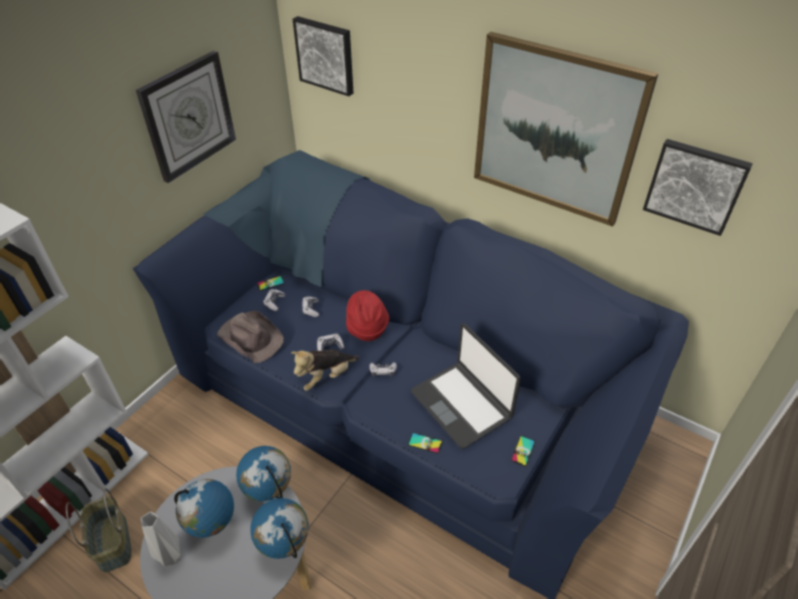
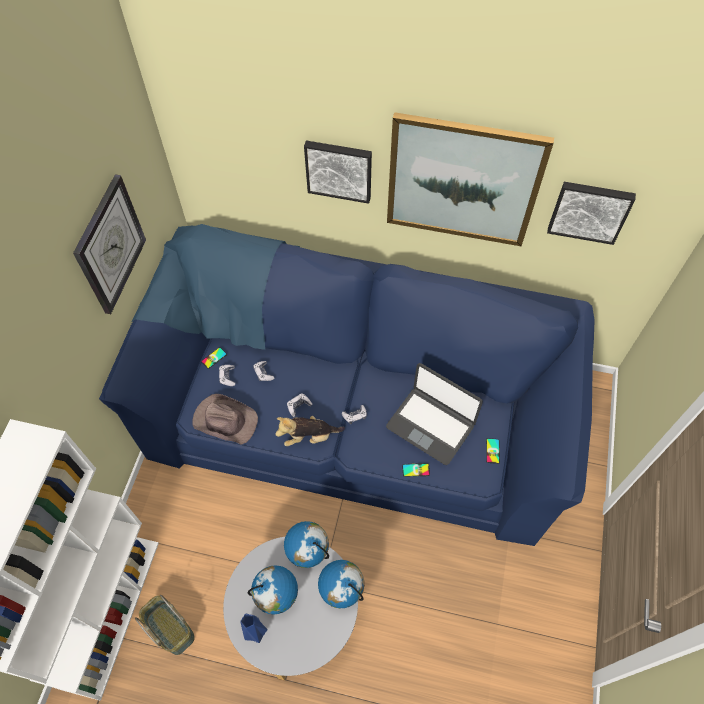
camera: 20 degrees left, 15 degrees up
grey vase [141,511,181,566] -> blue vase [240,614,267,643]
plush toy [291,350,359,391] -> plush toy turned 45 degrees clockwise [275,416,345,446]
picture [293,16,353,96] -> picture moved to [304,141,372,204]
red hat [346,290,389,341] -> none

